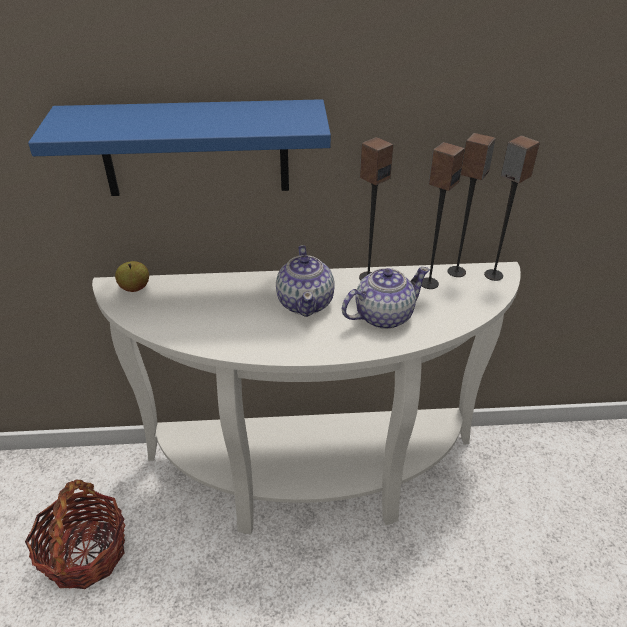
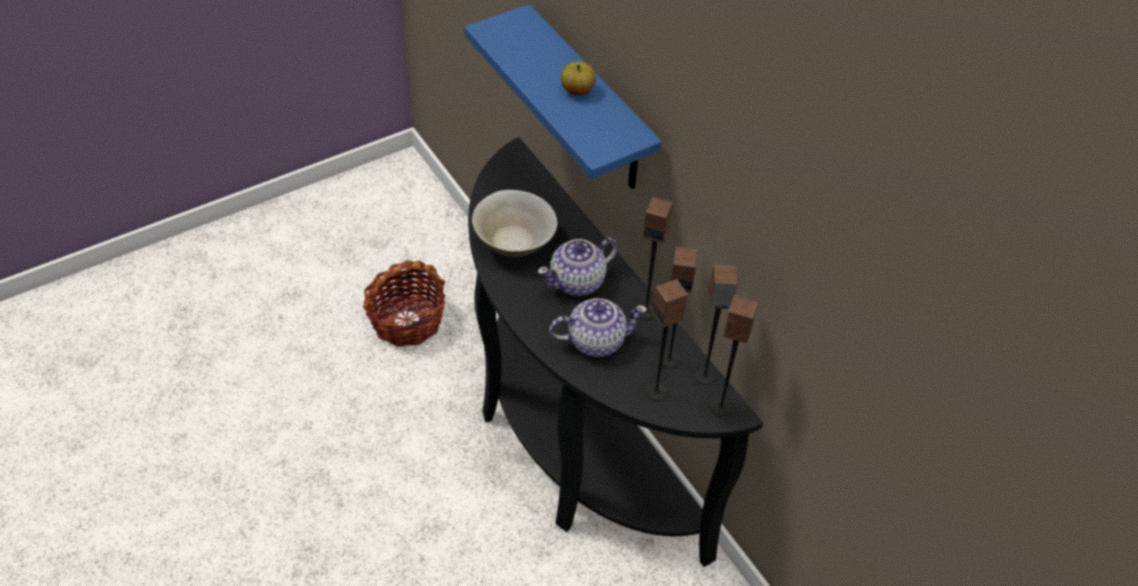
camera: 60 degrees right, 10 degrees up
white console table [92,262,521,534] -> black console table [468,137,763,567]
apple [115,261,149,292] -> apple moved to [561,62,596,95]
teapot [342,267,430,329] -> teapot turned 45 degrees counterclockwise [549,298,647,357]
none -> beige bowl [472,190,558,257]
none -> speaker [646,279,688,401]

